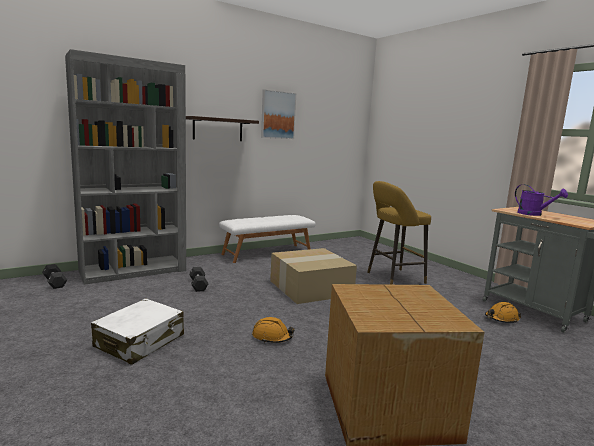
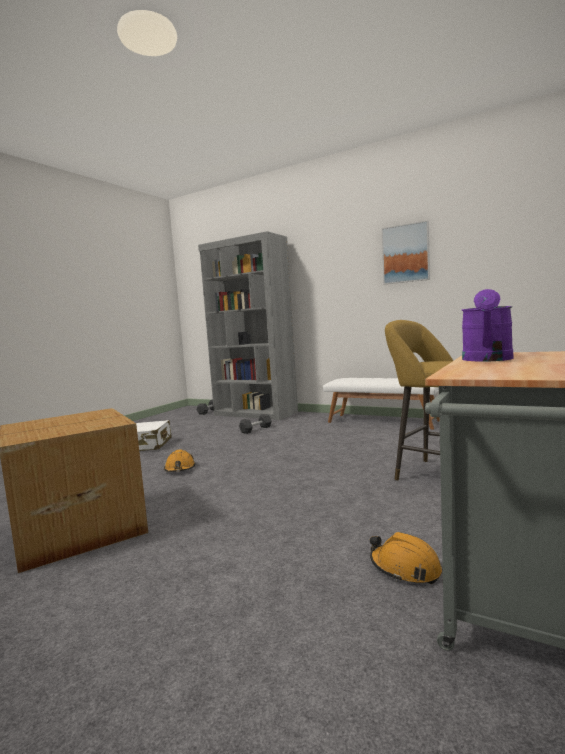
camera: 65 degrees right, 5 degrees down
shelf [186,116,259,141] -> none
cardboard box [270,248,357,304] -> none

